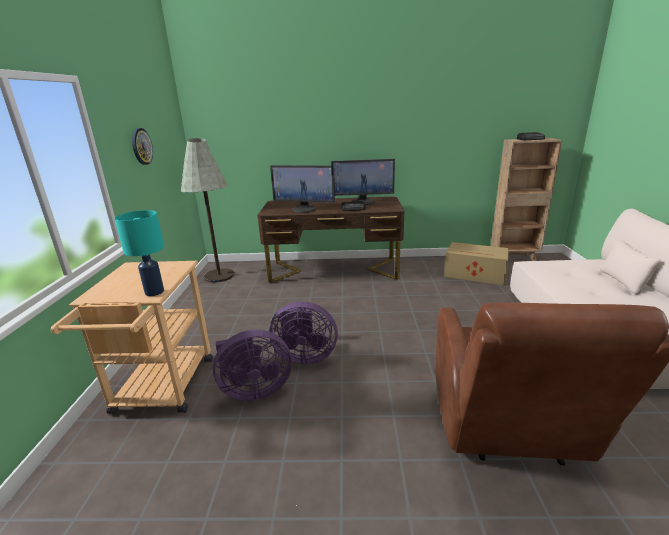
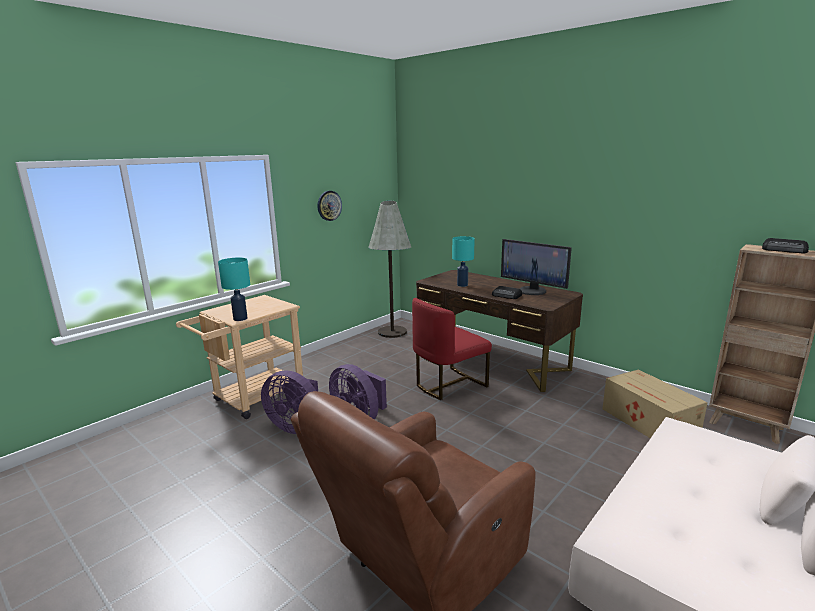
camera: 40 degrees right, 5 degrees down
monitor [270,165,335,213] -> turquoise table lamp [452,236,475,287]
none -> red chair [412,298,492,400]

